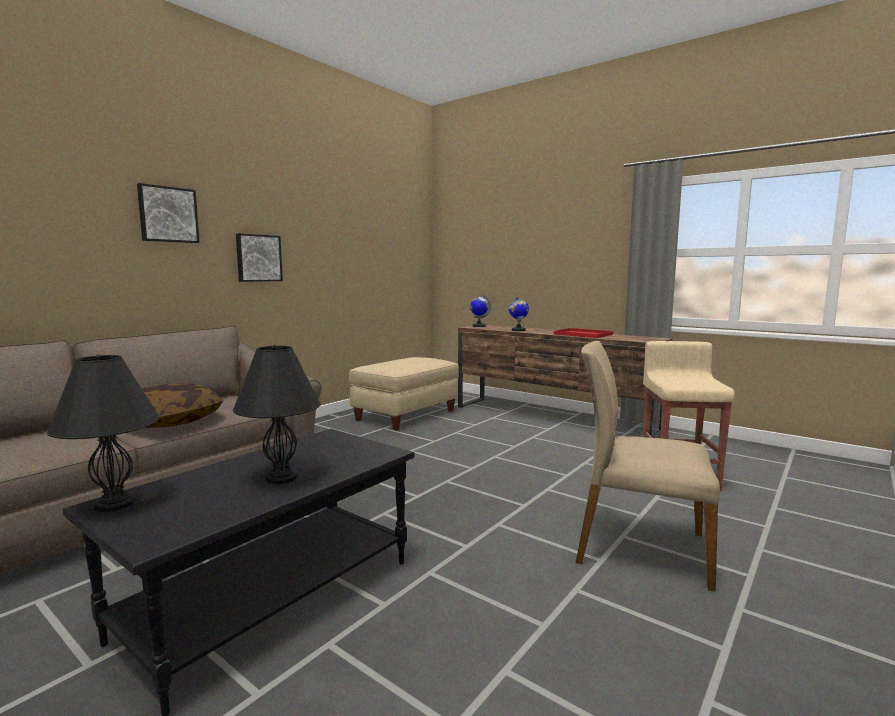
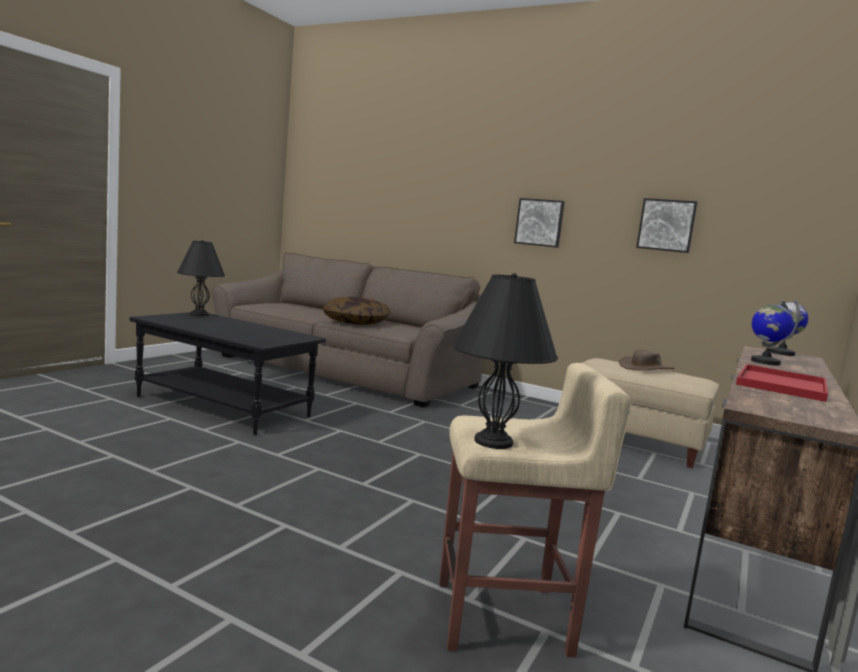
camera: 80 degrees right, 0 degrees up
picture [137,183,200,243] -> picture moved to [636,198,698,253]
black table lamp [233,345,320,484] -> black table lamp moved to [453,273,558,449]
beige chair [576,341,720,592] -> none
none -> brown hat [619,349,675,370]

